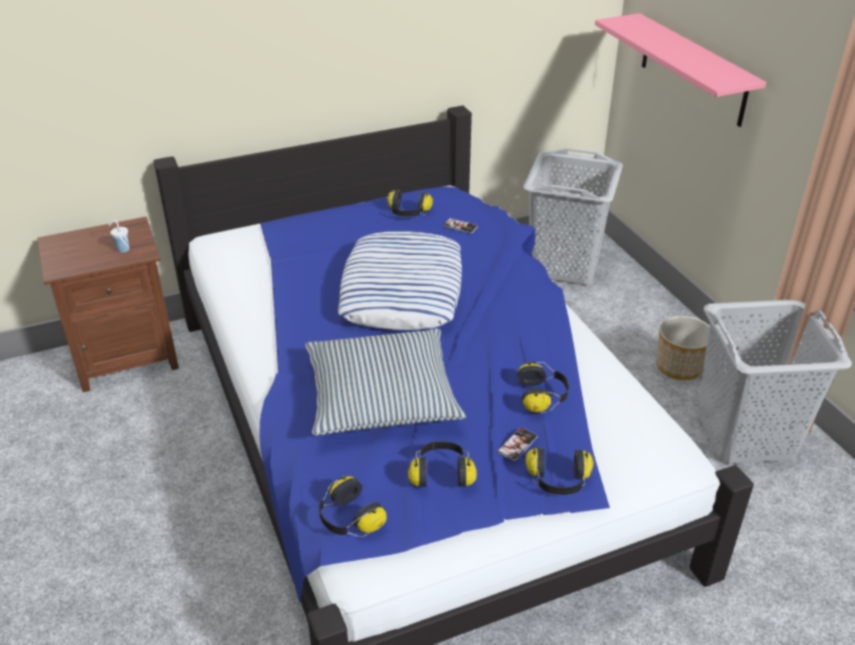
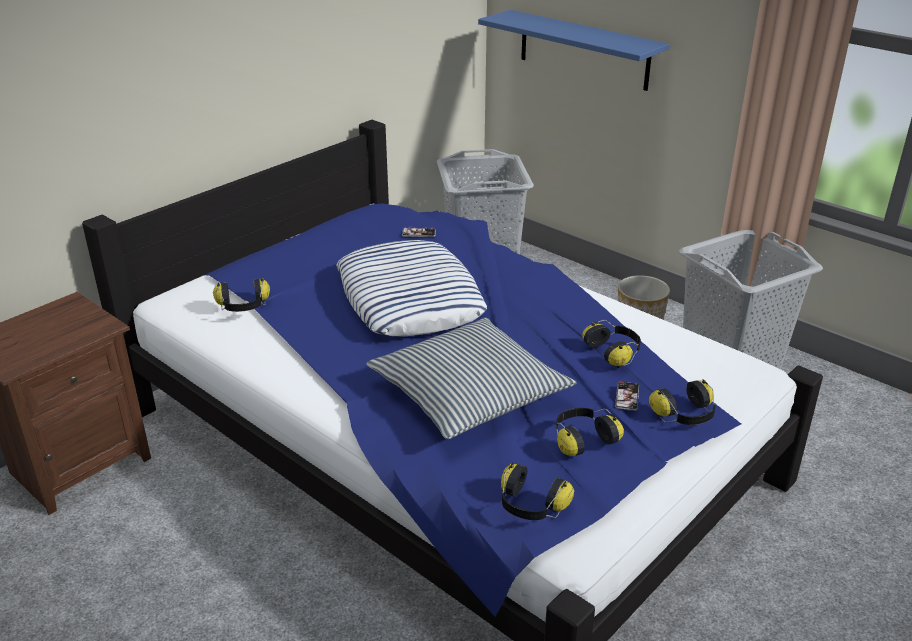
camera: 25 degrees left, 5 degrees down
white cup [108,220,129,253] -> none
headphones [388,189,433,217] -> headphones moved to [213,278,270,312]
pink shelf [595,13,766,127] -> blue shelf [478,10,670,91]

